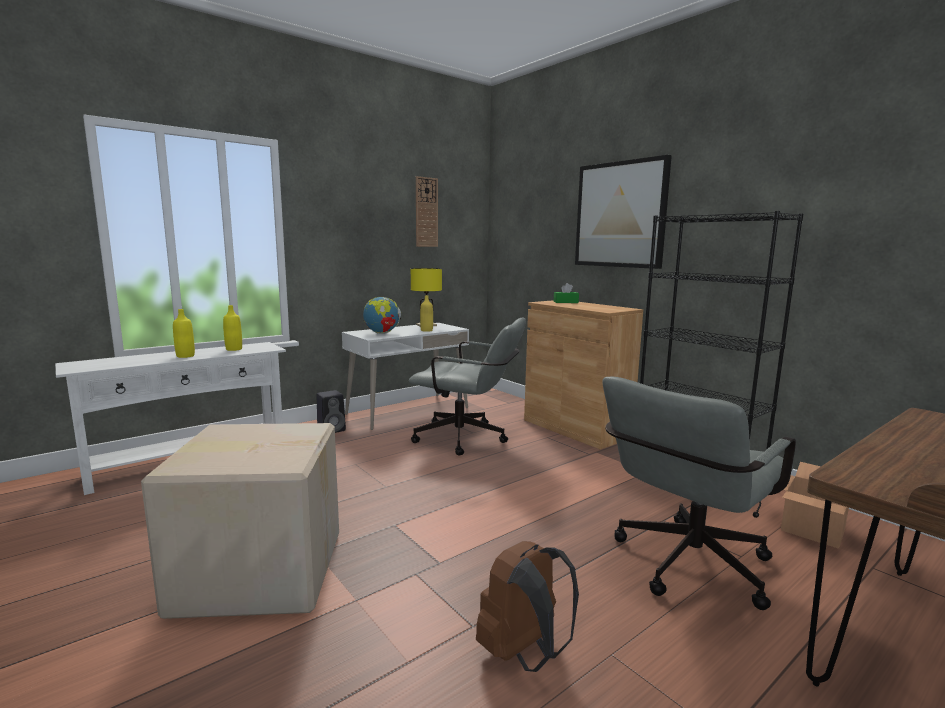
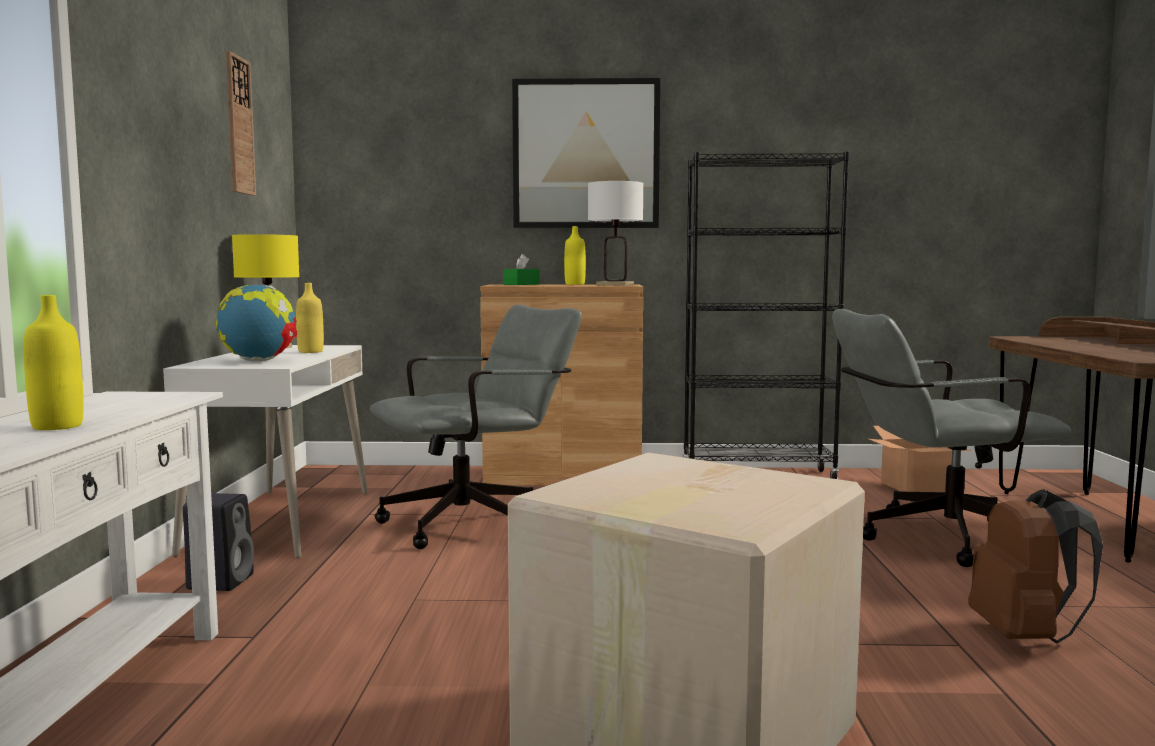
camera: 50 degrees left, 5 degrees down
yellow bottle [223,305,242,351] -> yellow bottle moved to [564,226,586,285]
grey office chair [602,377,796,610] -> grey office chair turned 90 degrees clockwise [832,309,1071,567]
none -> white table lamp [588,181,643,285]

